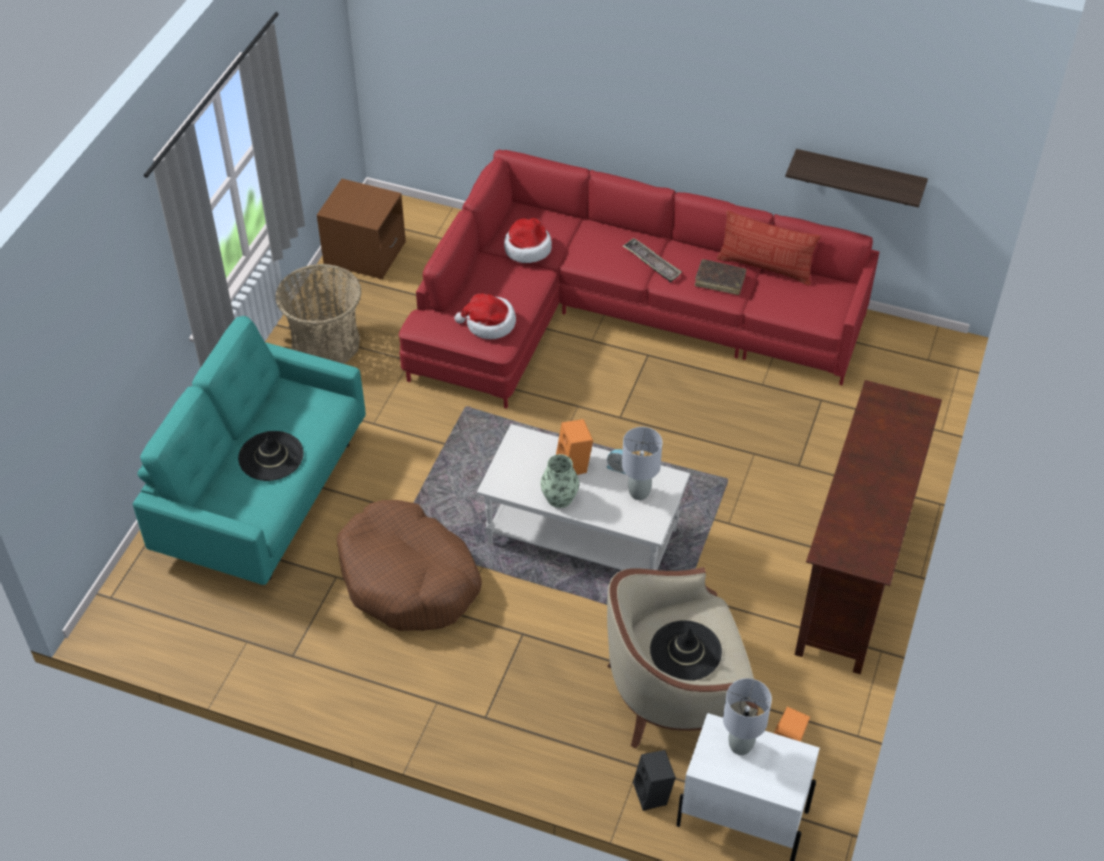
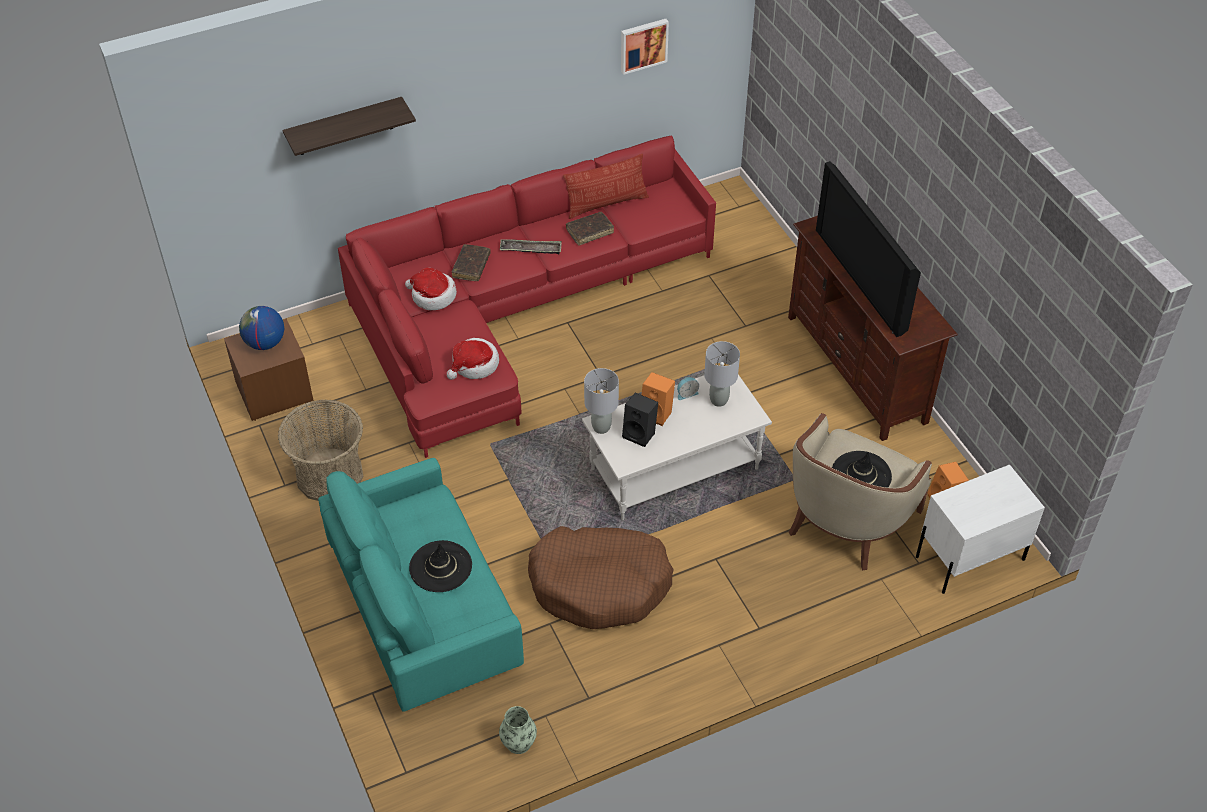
camera: 45 degrees left, 0 degrees up
vase [541,454,579,508] -> vase moved to [499,706,537,754]
black speaker [633,750,676,811] -> black speaker moved to [622,393,658,447]
grey table lamp [723,678,772,755] -> grey table lamp moved to [584,368,619,434]
shelf [785,149,928,208] -> shelf moved to [283,97,416,156]
none -> globe [239,306,284,350]
none -> brown book [452,244,491,281]
none -> picture [621,19,669,75]
none -> television [816,161,921,337]

